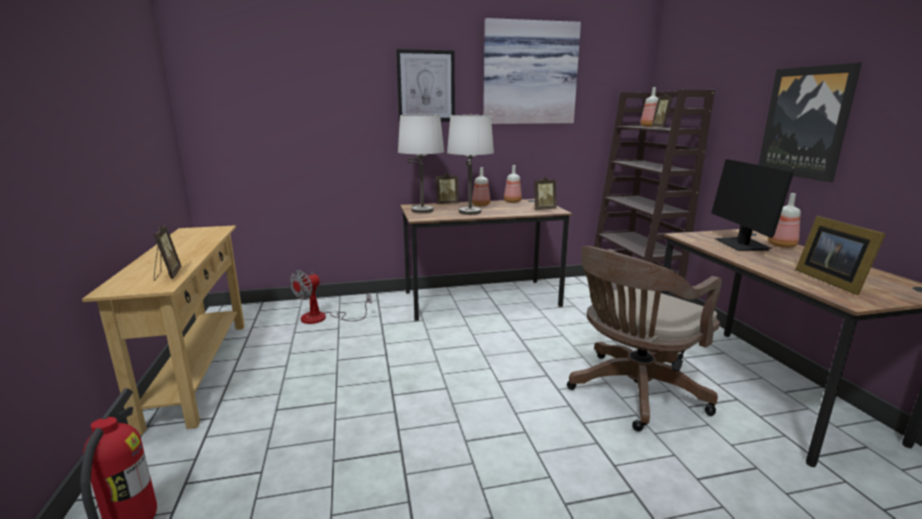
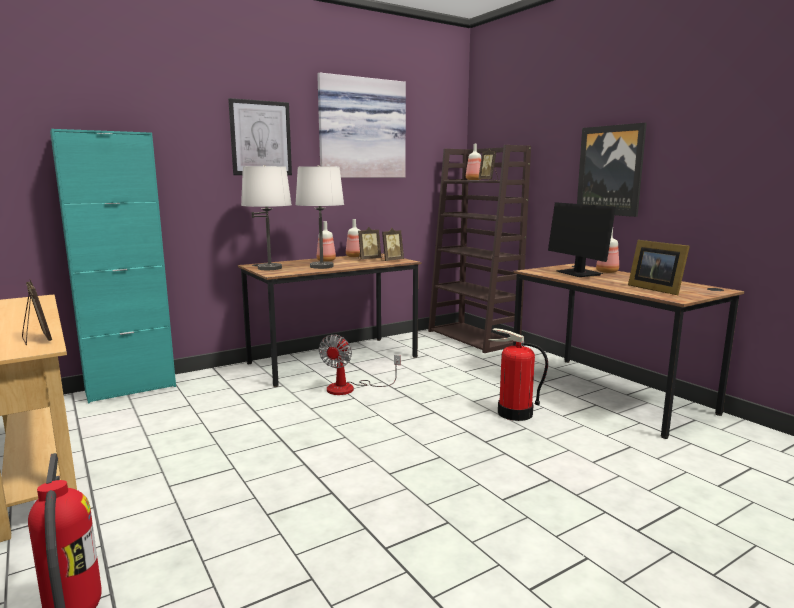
camera: 20 degrees left, 5 degrees down
fan [290,270,372,324] -> fan moved to [319,334,401,395]
picture frame [436,173,459,204] -> picture frame moved to [358,227,381,260]
brown office chair [567,246,722,432] -> fire extinguisher [489,328,548,421]
none -> turquoise cabinet [50,129,176,403]

